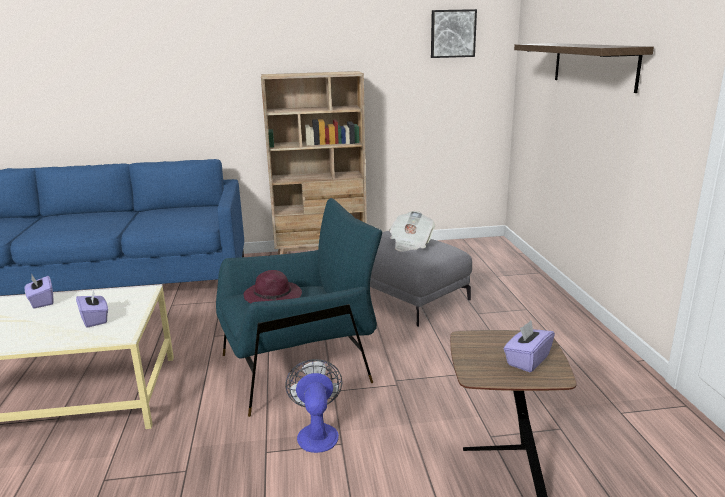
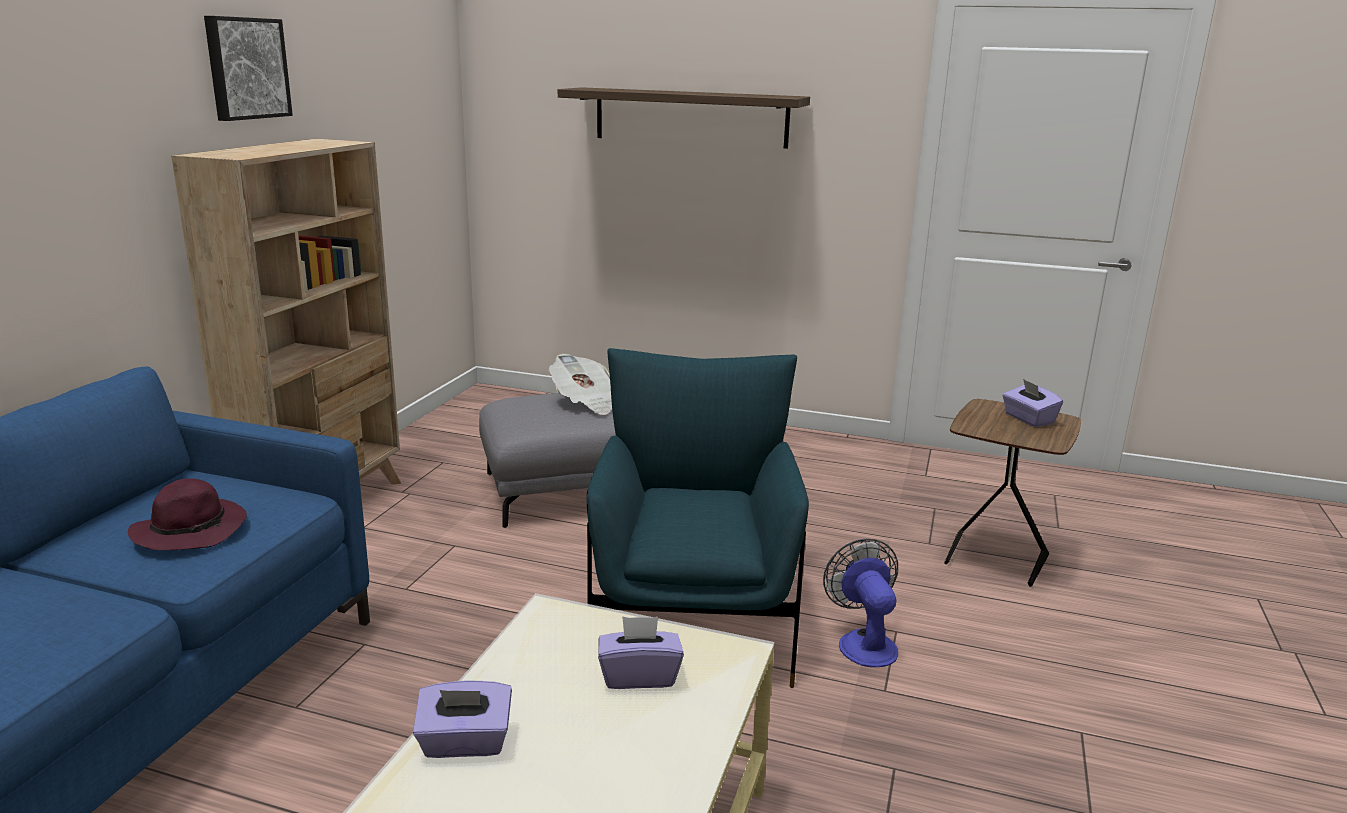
camera: 65 degrees left, 0 degrees up
purple hat [244,270,302,304] -> purple hat moved to [128,478,247,550]
fan [285,359,342,453] -> fan turned 60 degrees clockwise [823,539,898,667]
picture [431,9,477,58] -> picture moved to [204,16,293,121]

